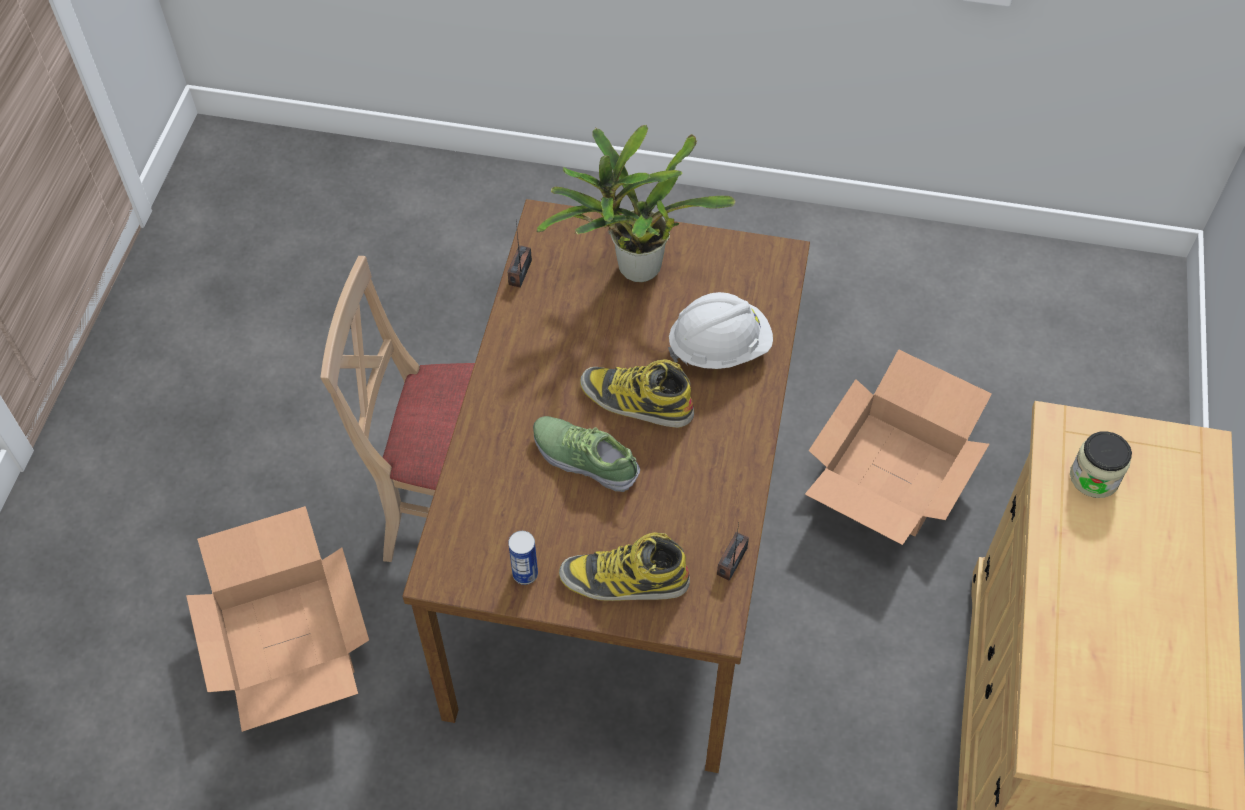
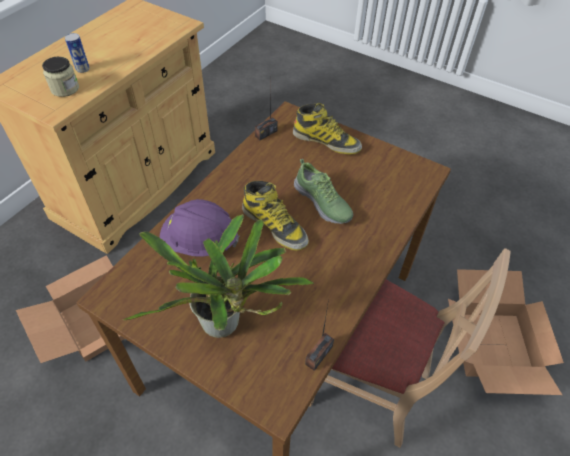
camera: 160 degrees left, 5 degrees down
can [508,531,538,585] -> can moved to [65,33,90,73]
white hard hat [668,292,773,369] -> purple hard hat [160,199,239,257]

